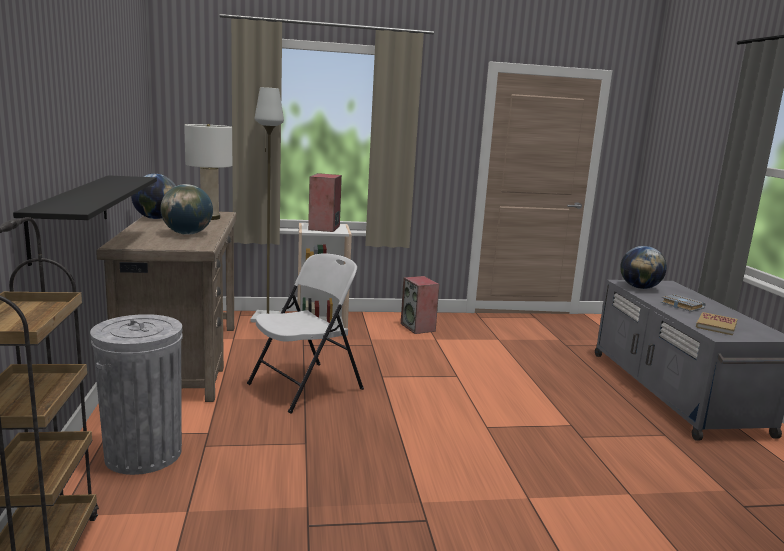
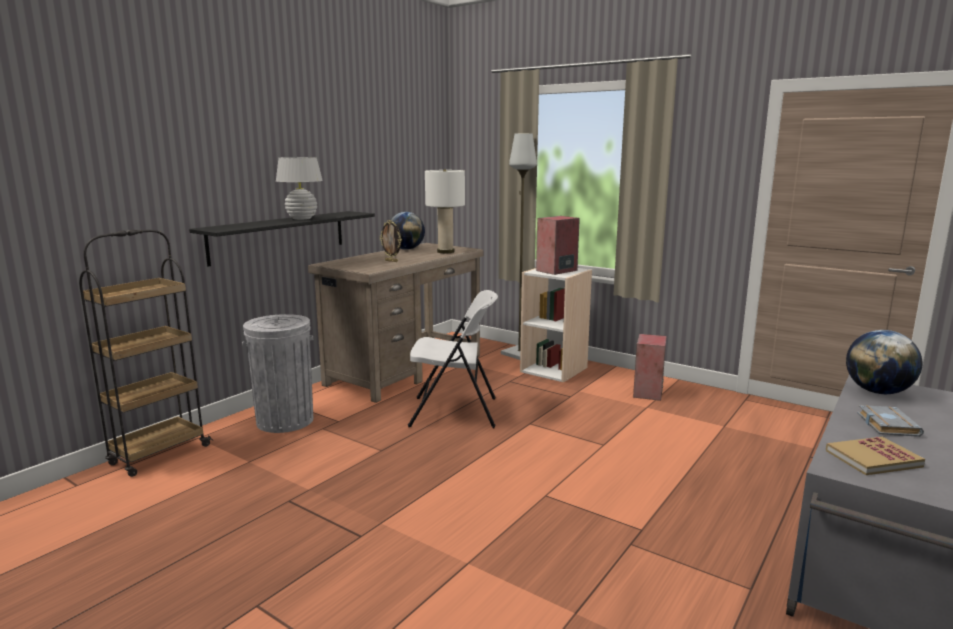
camera: 45 degrees right, 0 degrees up
globe [160,184,213,235] -> picture frame [380,220,401,262]
none -> white table lamp [276,157,323,220]

